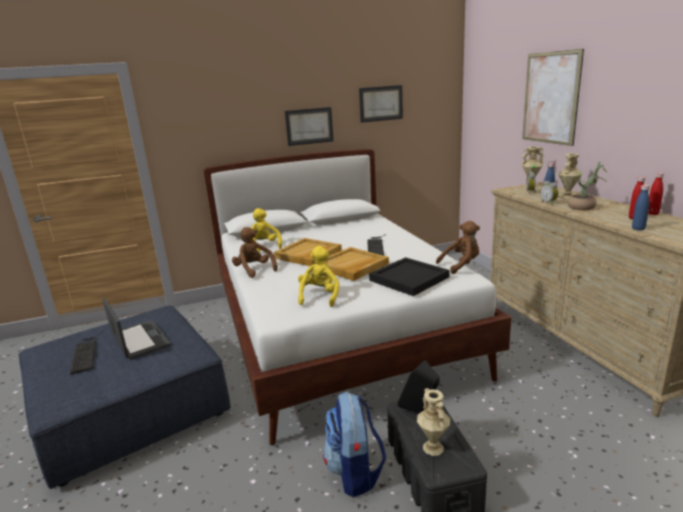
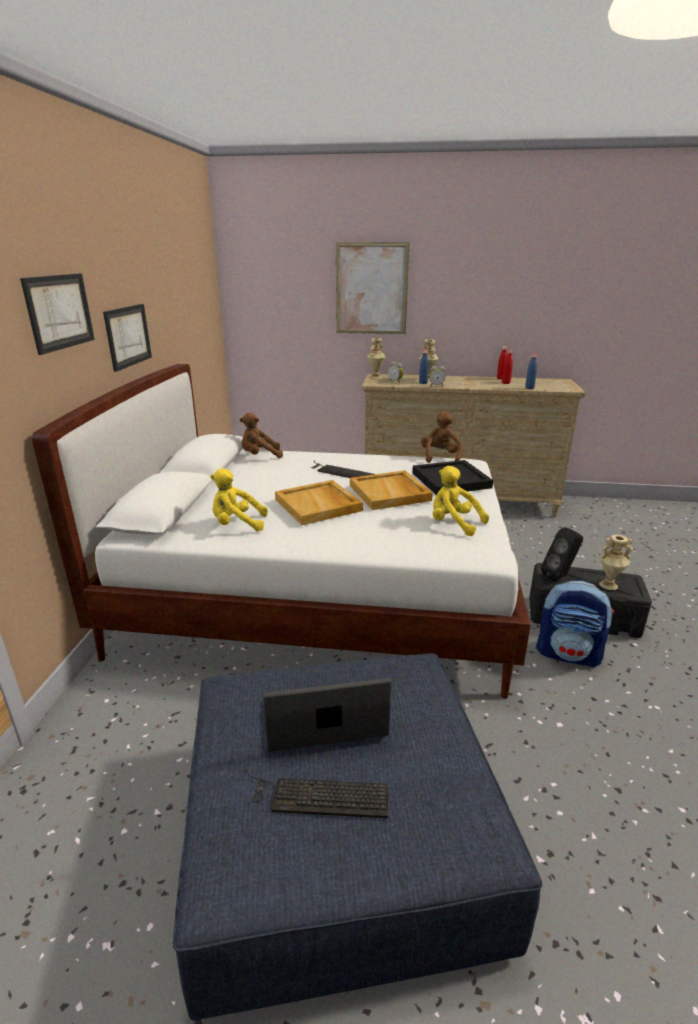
camera: 65 degrees left, 5 degrees up
brown plush toy [232,227,277,278] -> brown plush toy moved to [240,413,283,458]
picture [359,85,403,123] -> picture moved to [20,273,95,355]
potted plant [568,162,607,210] -> none

